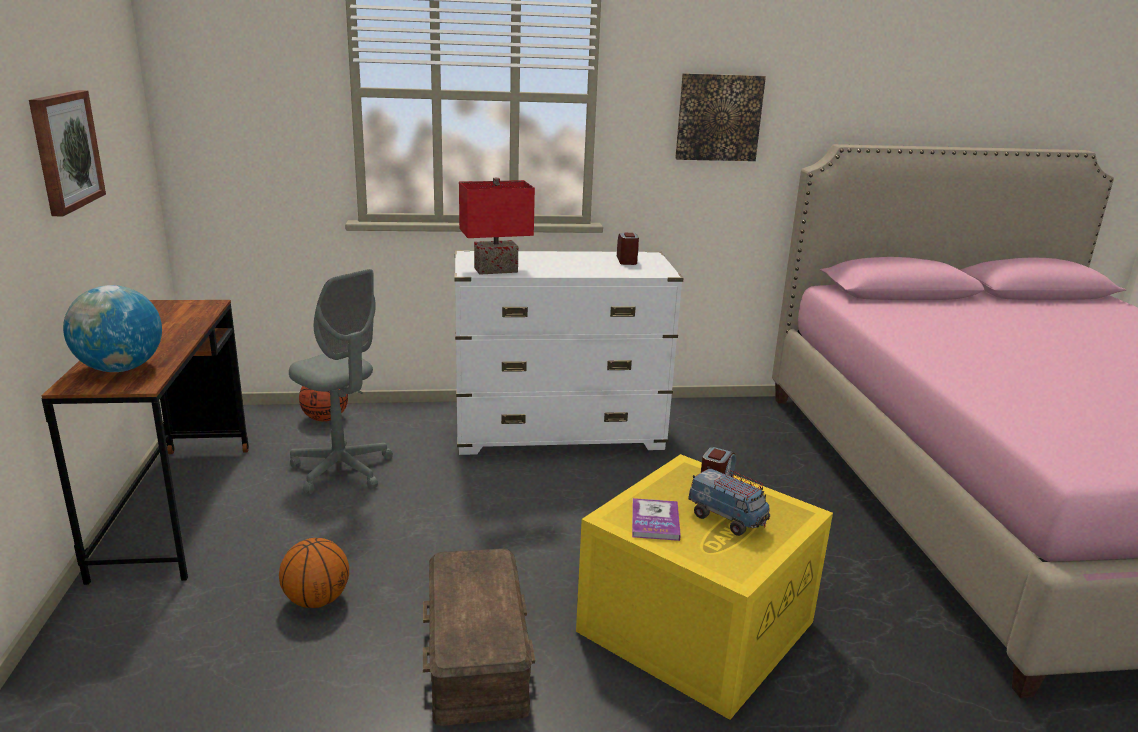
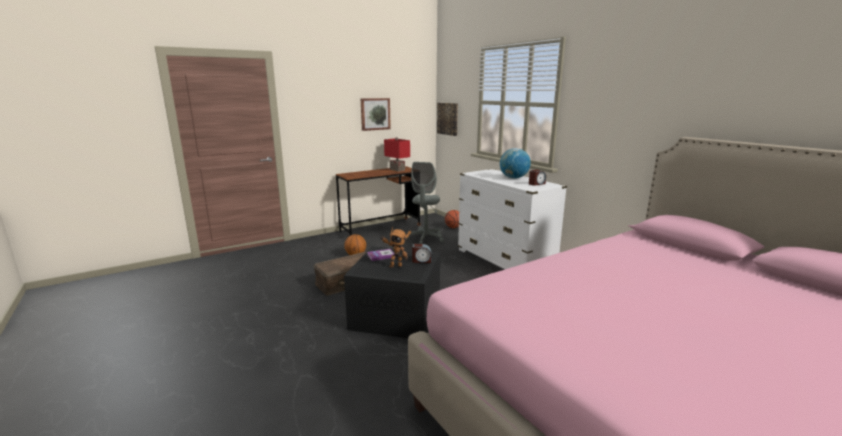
camera: 65 degrees right, 5 degrees down
globe [63,285,162,372] -> globe moved to [500,148,531,178]
red table lamp [459,178,535,275] -> red table lamp moved to [384,138,410,171]
yellow storage box [576,454,833,720] -> black storage box [344,246,440,338]
picture [675,73,766,161] -> picture moved to [437,103,458,136]
toy truck [689,466,770,536] -> toy robot [380,227,411,268]

